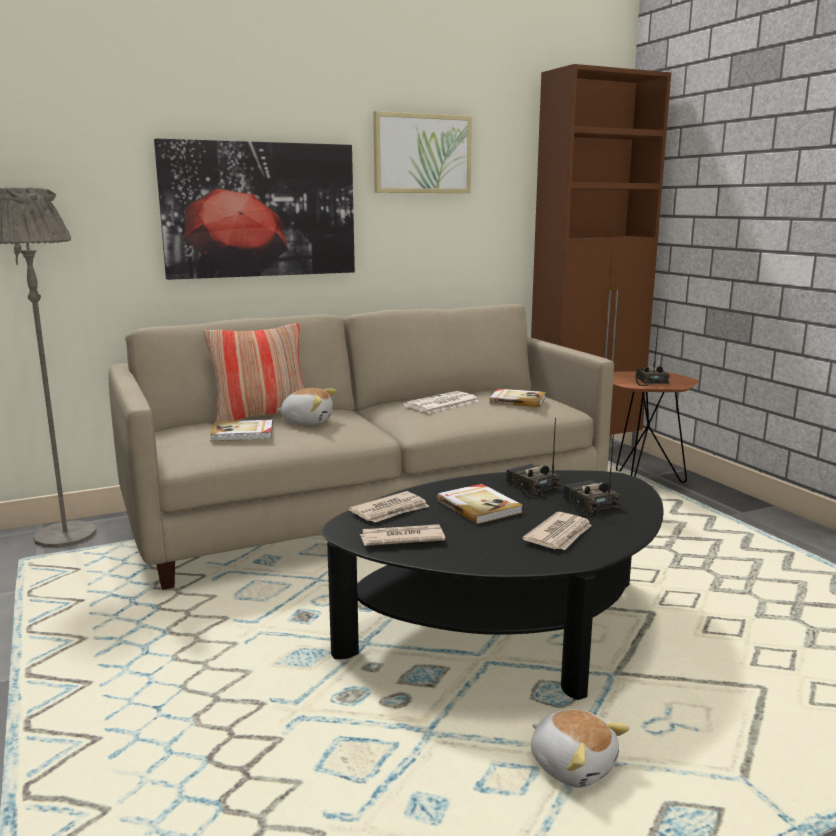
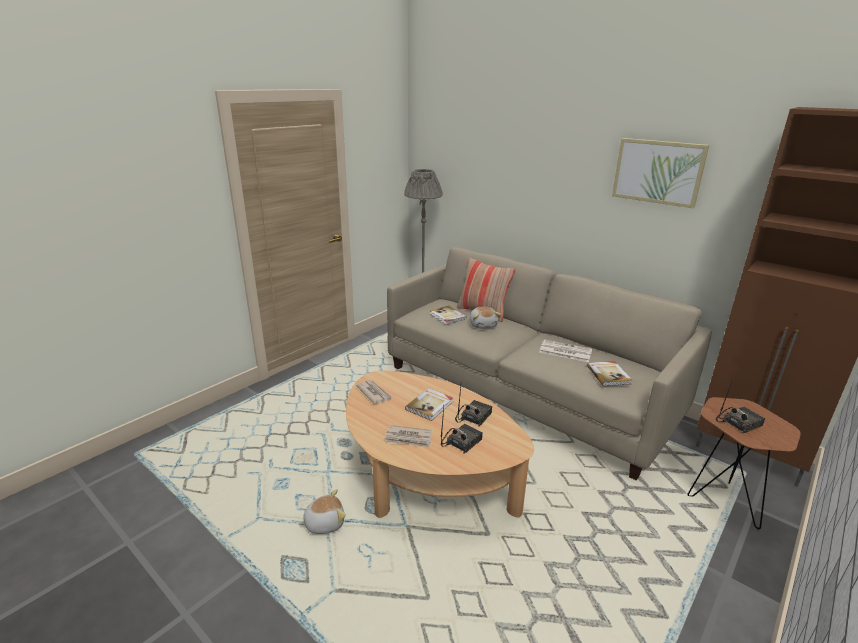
camera: 65 degrees right, 10 degrees up
picture [154,139,355,280] -> none
black coffee table [322,470,663,700] -> beige coffee table [346,371,534,518]
newspaper [349,491,429,522] -> none
plush toy [531,709,630,788] -> plush toy turned 135 degrees counterclockwise [298,489,346,534]

